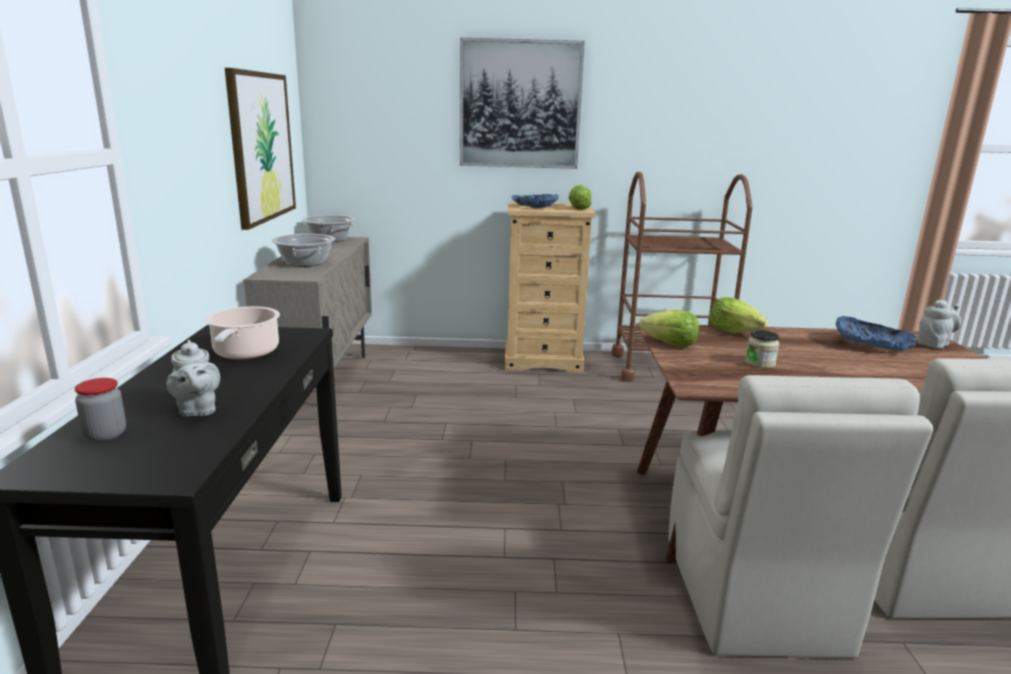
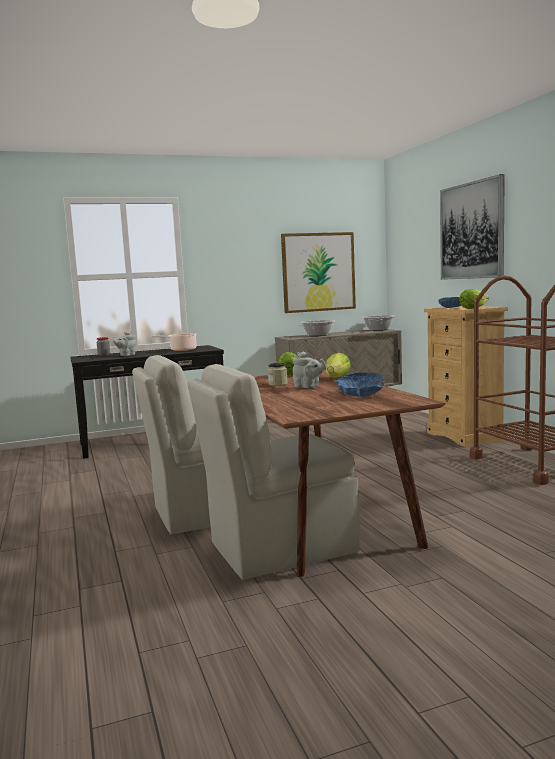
camera: 70 degrees right, 10 degrees down
grey teapot [917,299,961,349] -> grey teapot moved to [293,352,326,388]

